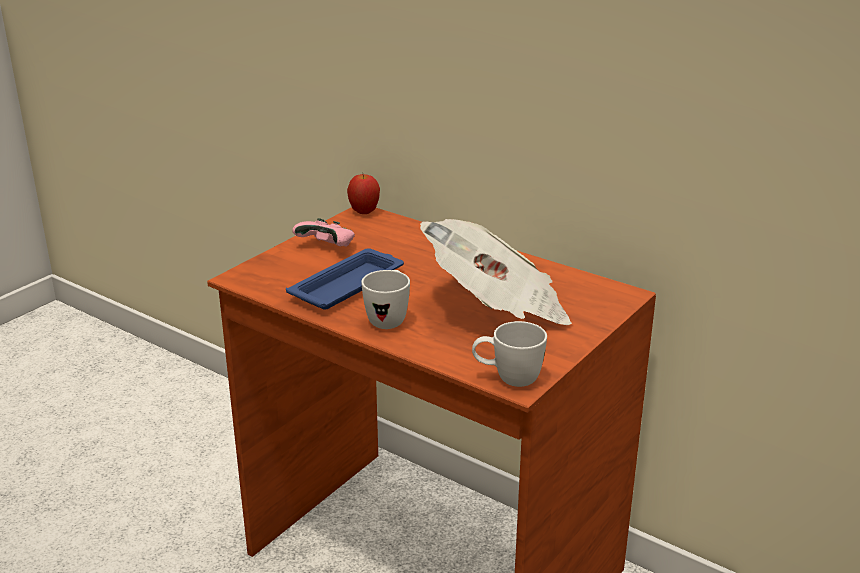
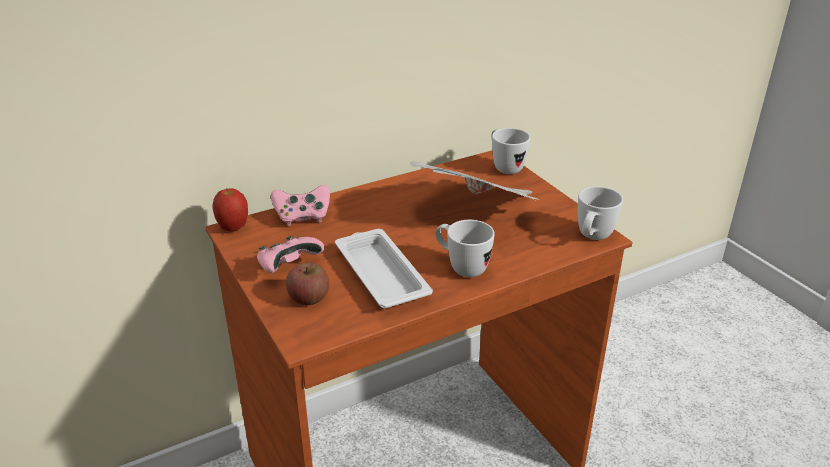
camera: 65 degrees left, 5 degrees up
blue tray [286,248,404,309] -> white tray [335,229,433,309]
none -> pink game controller [271,185,330,226]
none -> apple [286,262,329,305]
none -> white mug [491,128,530,174]

